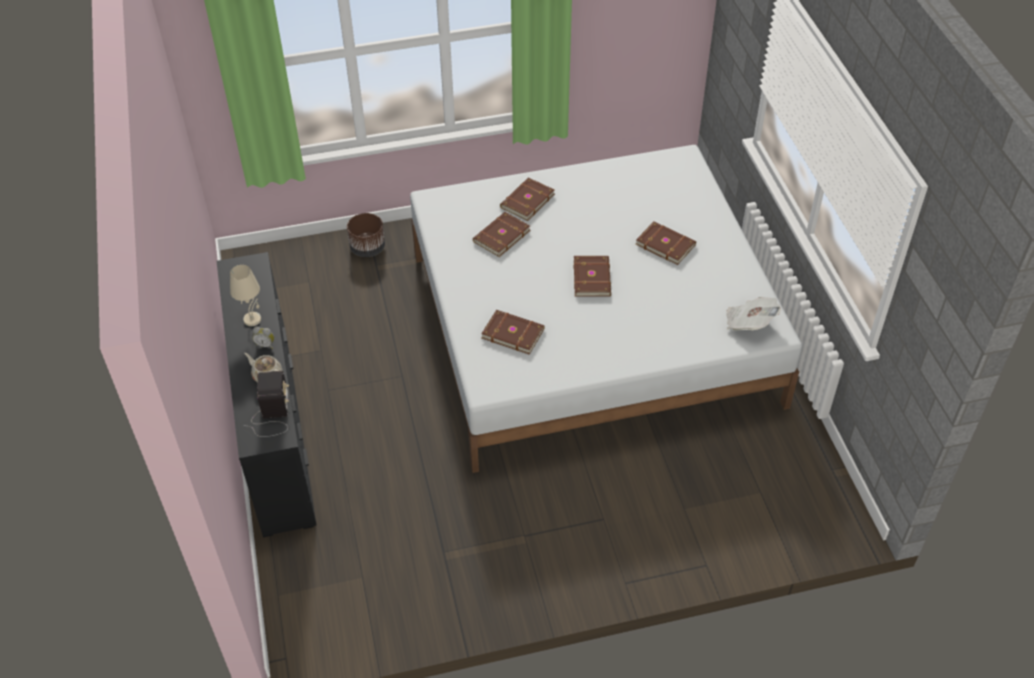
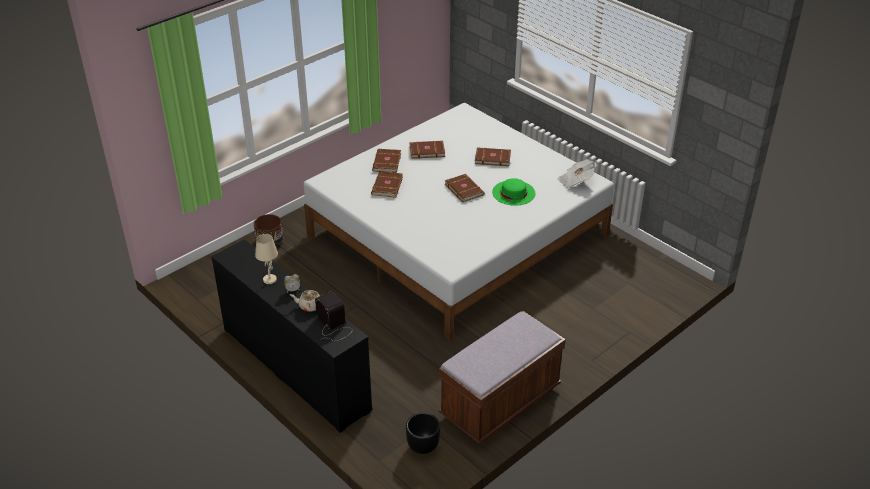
camera: 30 degrees left, 10 degrees down
brown book [481,310,545,355] -> brown book moved to [409,141,445,159]
none -> black planter [406,412,440,454]
none -> brown bench [439,311,566,444]
none -> green hat [492,178,535,206]

